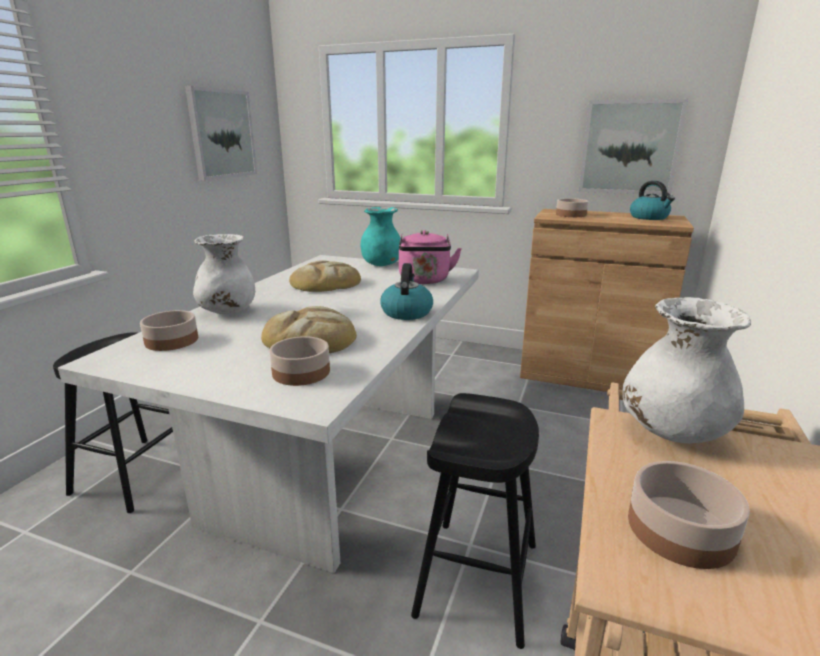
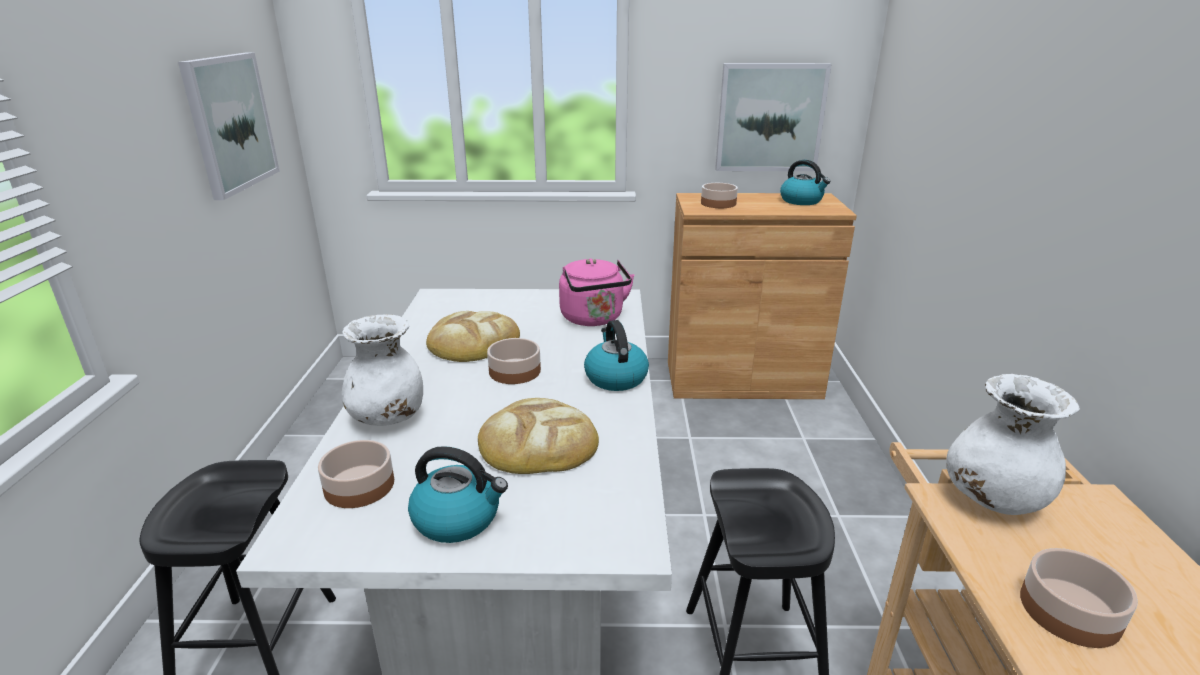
camera: 20 degrees left, 5 degrees up
bowl [269,336,330,386] -> bowl moved to [487,338,541,384]
turquoise vase [360,207,401,266] -> none
none -> kettle [408,446,508,543]

